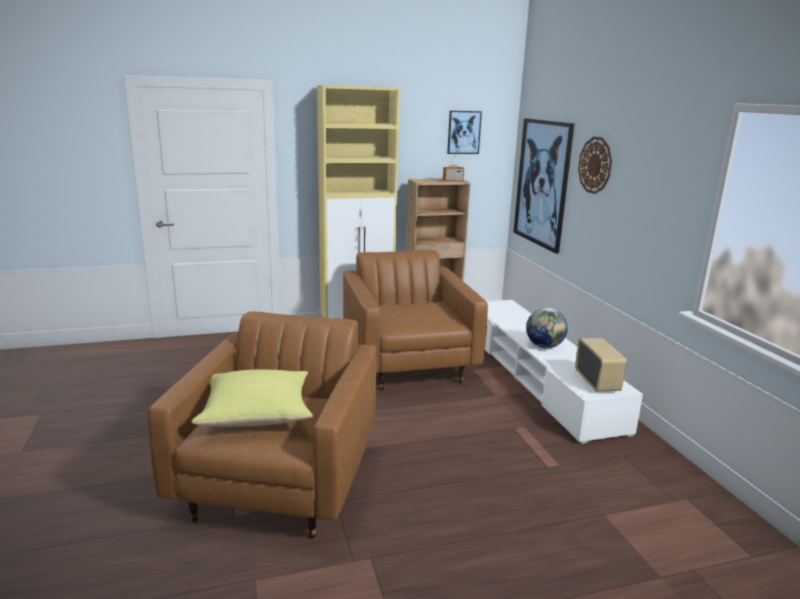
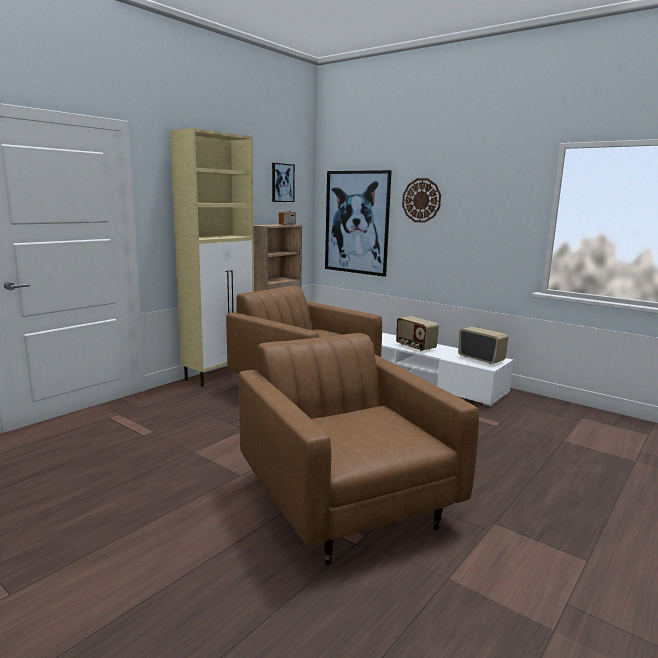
camera: 35 degrees left, 5 degrees down
yellow pillow [191,370,313,427] -> none
globe [526,308,568,348] -> radio [396,316,439,351]

